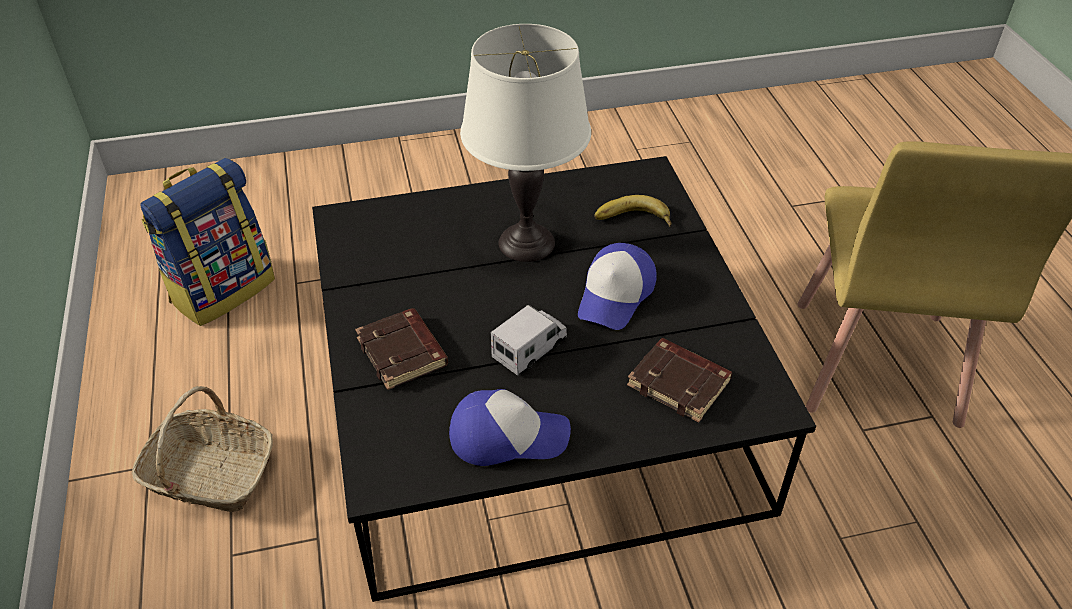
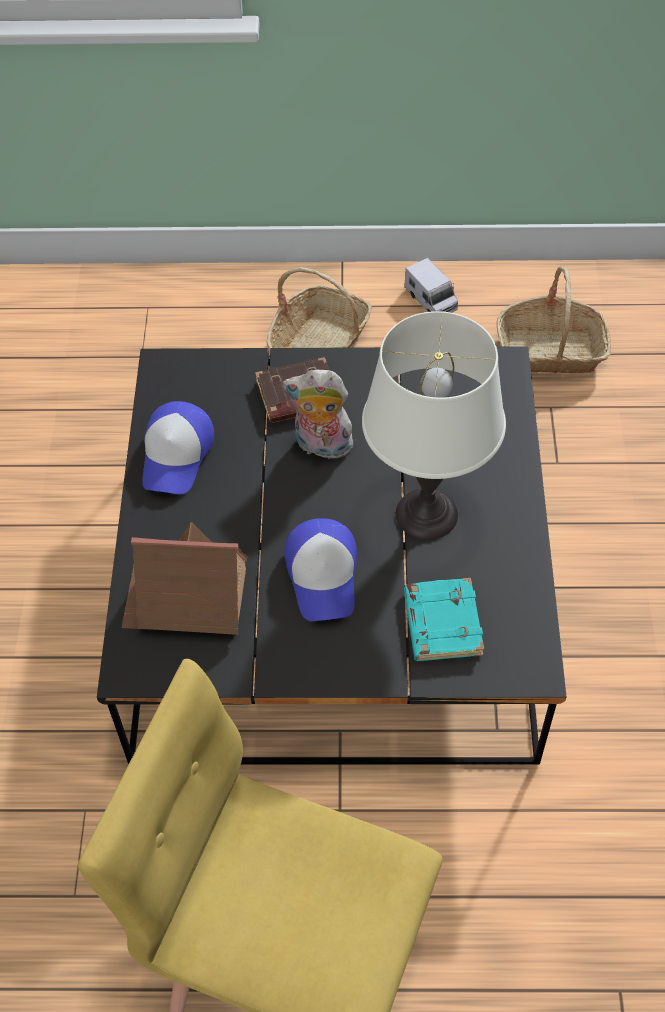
camera: 105 degrees right, 10 degrees up
backpack [140,158,275,326] -> basket [497,267,611,373]
toy truck [491,305,567,376] -> toy truck moved to [404,258,458,313]
cap [578,243,657,330] -> cap turned 135 degrees counterclockwise [284,518,357,621]
banana [594,195,671,227] -> turquoise book [404,578,484,661]
brown book [627,338,733,423] -> toy house [122,522,249,635]
none -> plush toy [283,370,353,463]

